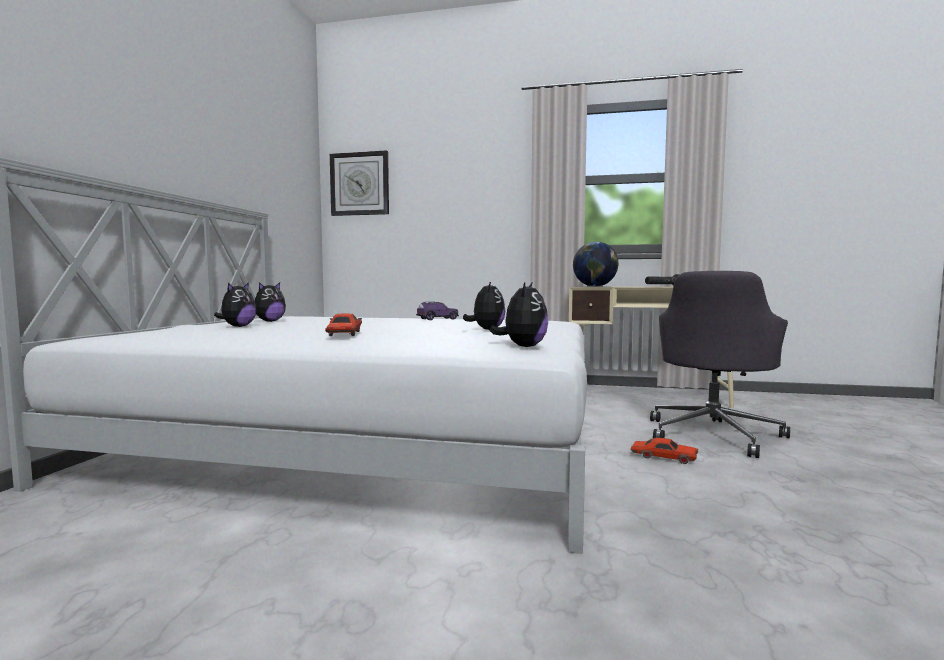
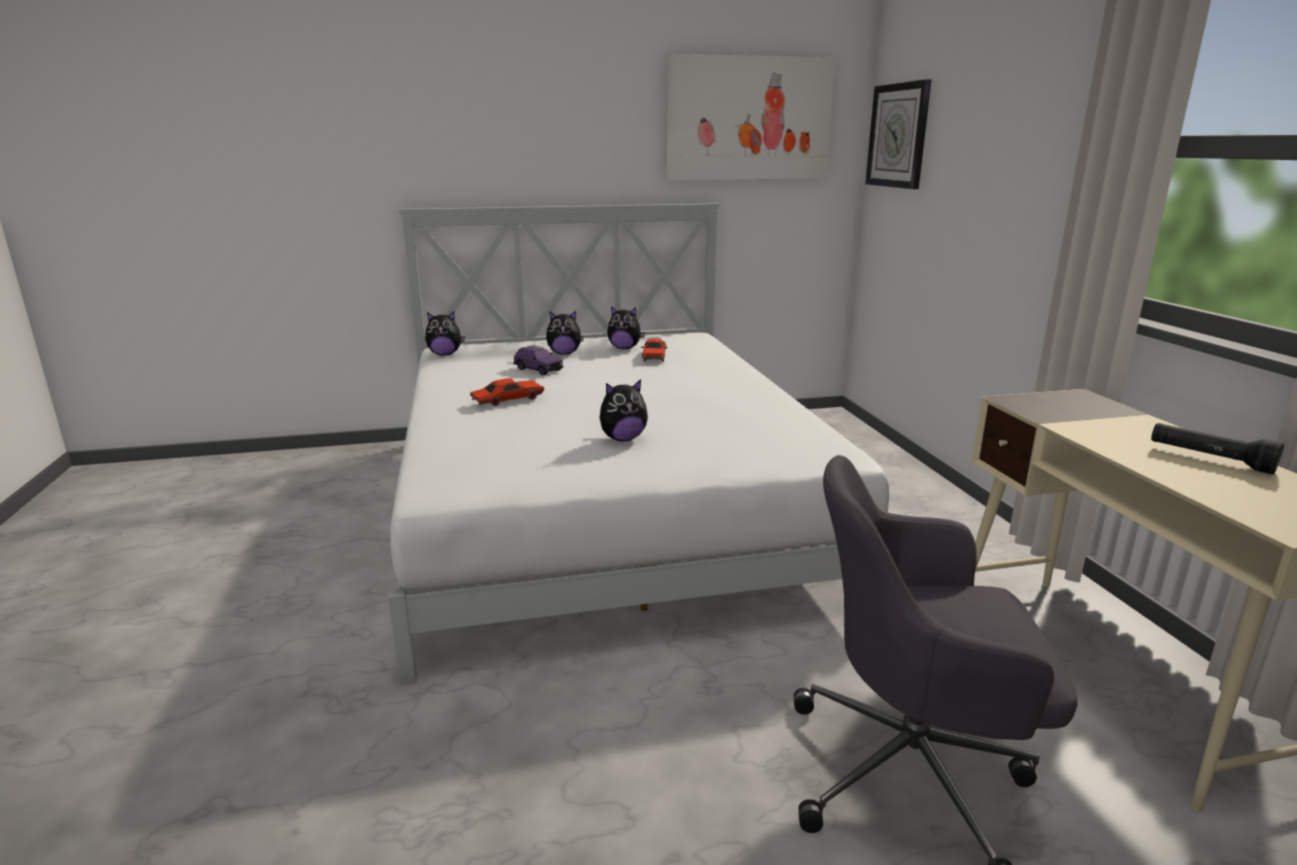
camera: 65 degrees right, 15 degrees up
purple toy car [416,302,459,320] -> purple toy car moved to [513,345,563,375]
plush toy [490,281,548,347] -> plush toy moved to [425,312,465,355]
globe [573,242,619,287] -> none
red toy car [630,438,698,464] -> red toy car moved to [641,338,667,362]
none -> picture [665,54,835,180]

